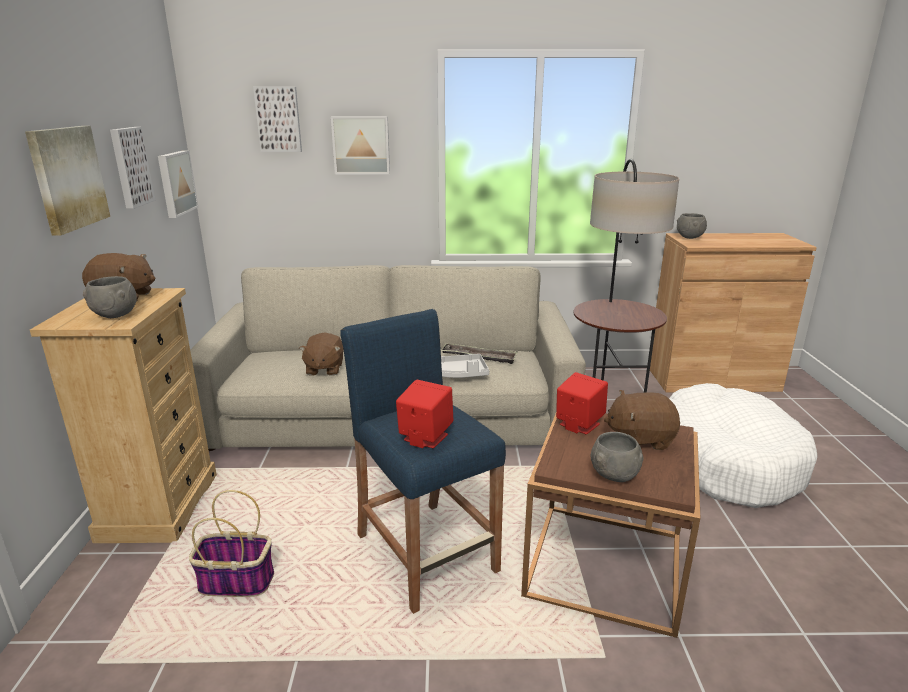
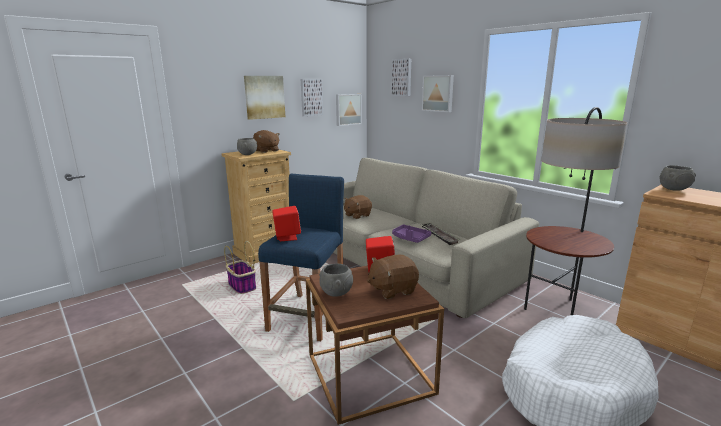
camera: 50 degrees right, 5 degrees down
grey tray [441,354,489,378] -> purple tray [392,225,431,243]
brown plush toy [604,390,680,450] -> brown plush toy turned 75 degrees counterclockwise [367,255,419,299]

